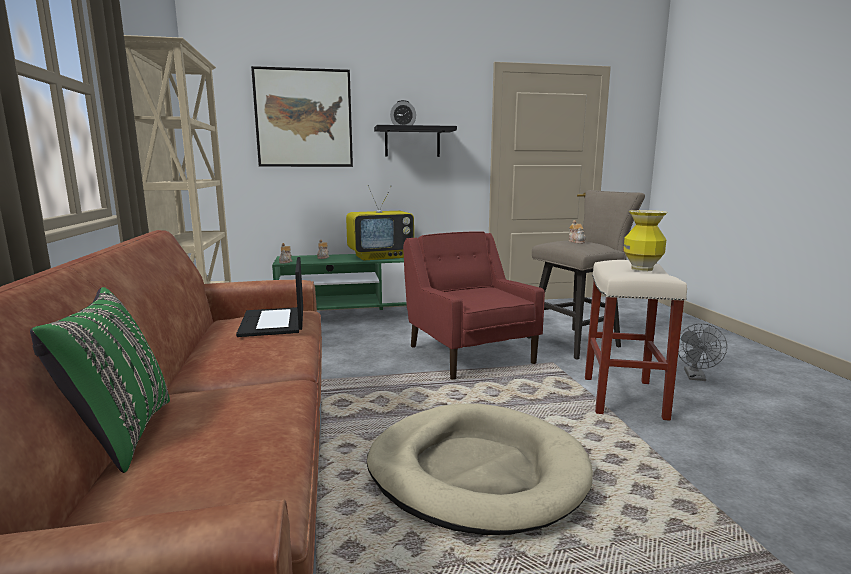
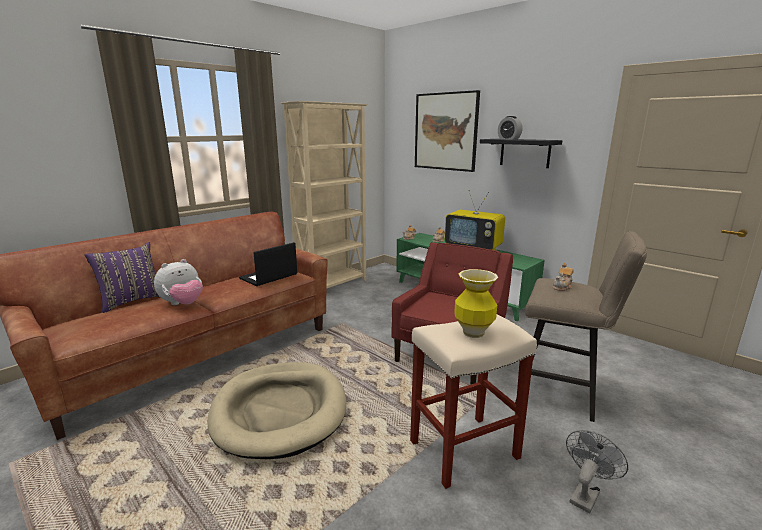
camera: 55 degrees right, 5 degrees up
green pillow [30,287,170,473] -> purple pillow [84,242,160,313]
grey fan [678,323,727,381] -> grey fan turned 150 degrees clockwise [566,430,628,513]
none -> plush toy [154,259,203,305]

